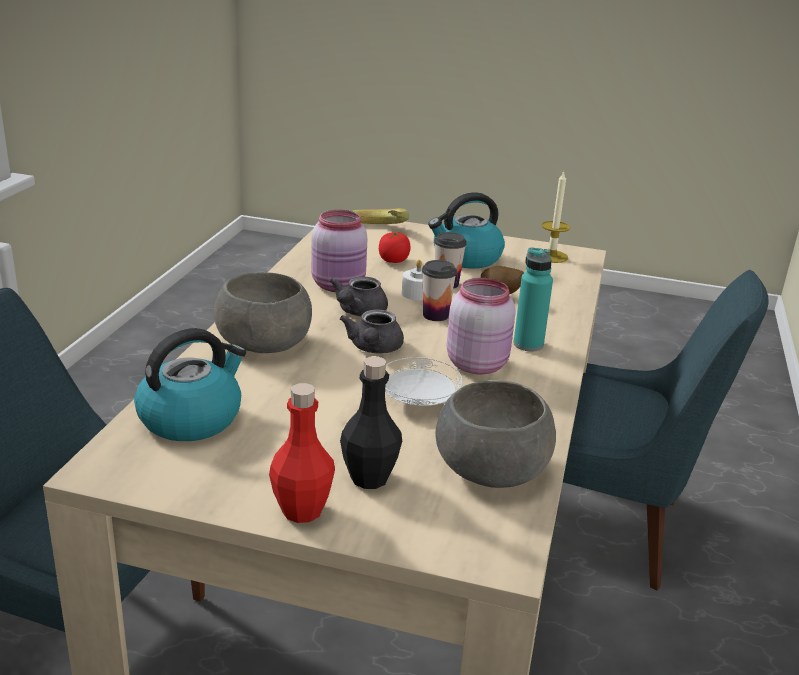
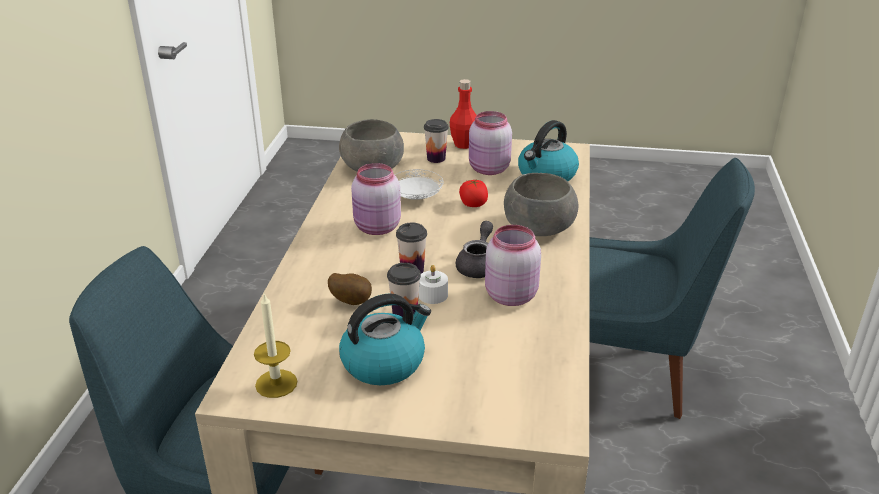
camera: 175 degrees right, 5 degrees up
grey teapot [340,309,404,353] -> none
black bottle [340,356,402,489] -> cup [424,119,449,163]
banana [352,208,409,224] -> none
tomato [379,232,411,263] -> tomato moved to [459,179,488,207]
turquoise bottle [513,248,553,352] -> none
none -> pink jar [469,111,512,175]

